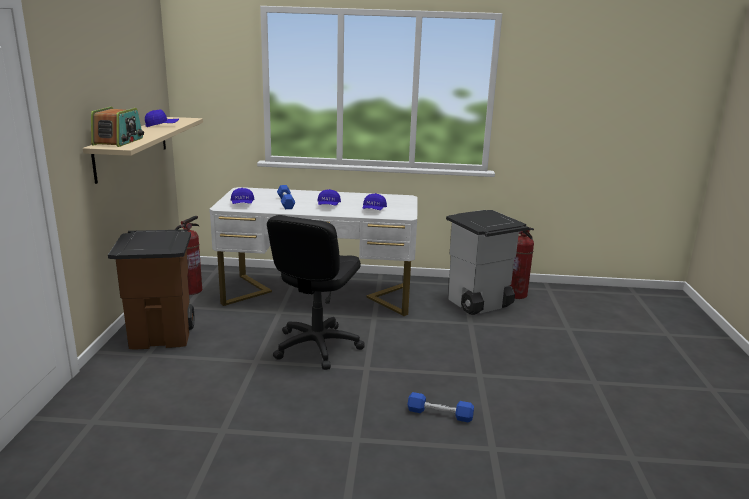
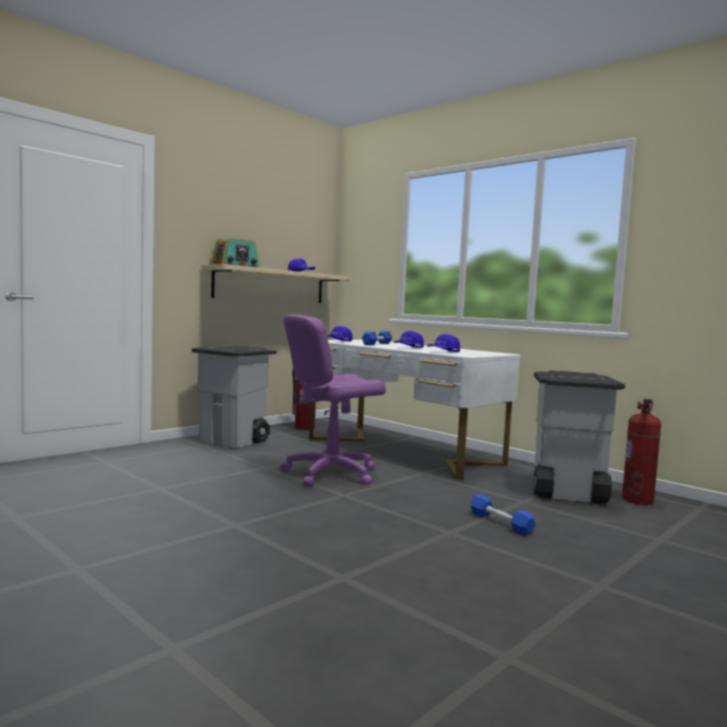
camera: 40 degrees right, 15 degrees down
brown trash can [108,229,194,350] -> grey trash can [192,345,277,448]
black office chair [267,215,365,370] -> purple office chair [280,314,386,486]
blue dumbbell [408,392,474,422] -> blue dumbbell moved to [470,494,536,535]

